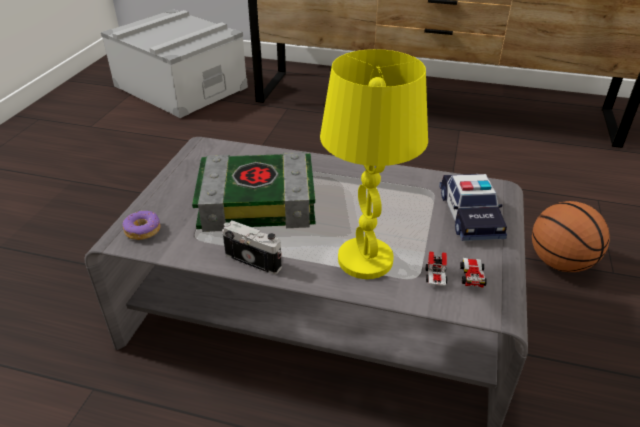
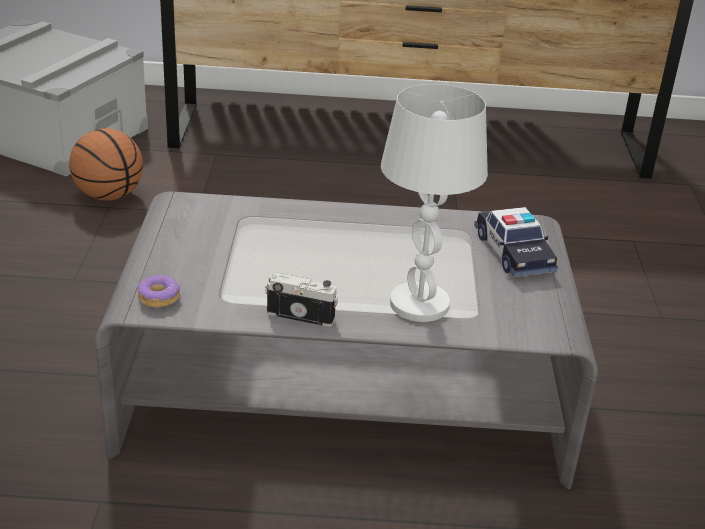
camera: 15 degrees left, 5 degrees down
book [192,152,315,232] -> none
yellow table lamp [320,49,428,279] -> white table lamp [381,84,488,322]
toy car [426,252,487,288] -> none
basketball [532,201,610,272] -> basketball moved to [69,128,143,201]

